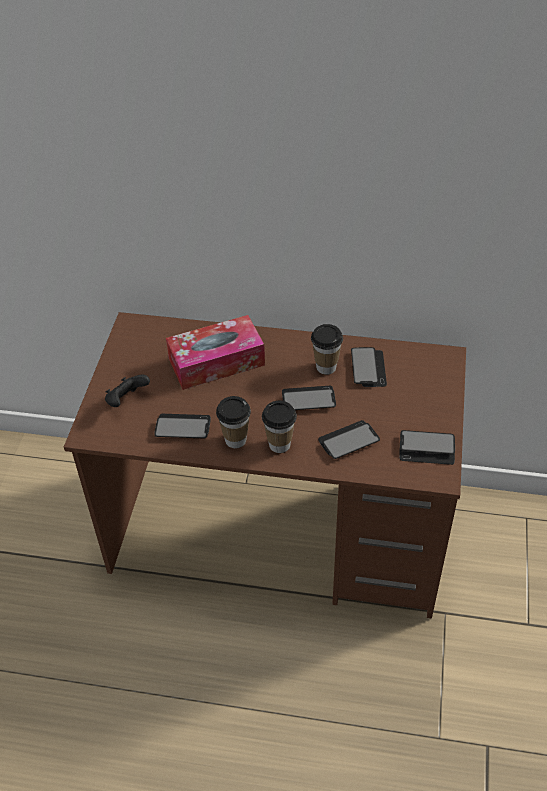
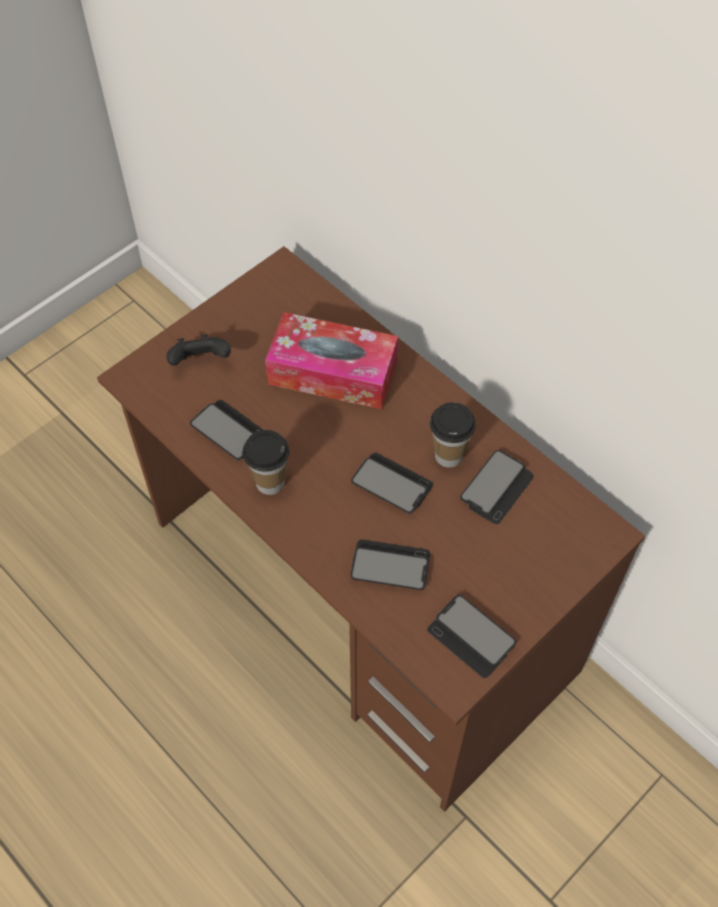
camera: 35 degrees right, 10 degrees up
cup [262,401,297,453] -> none

